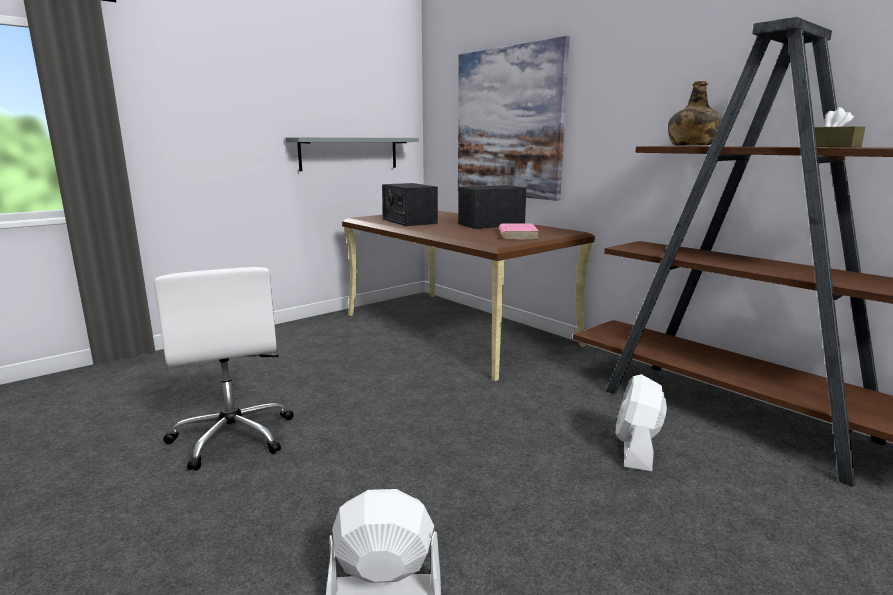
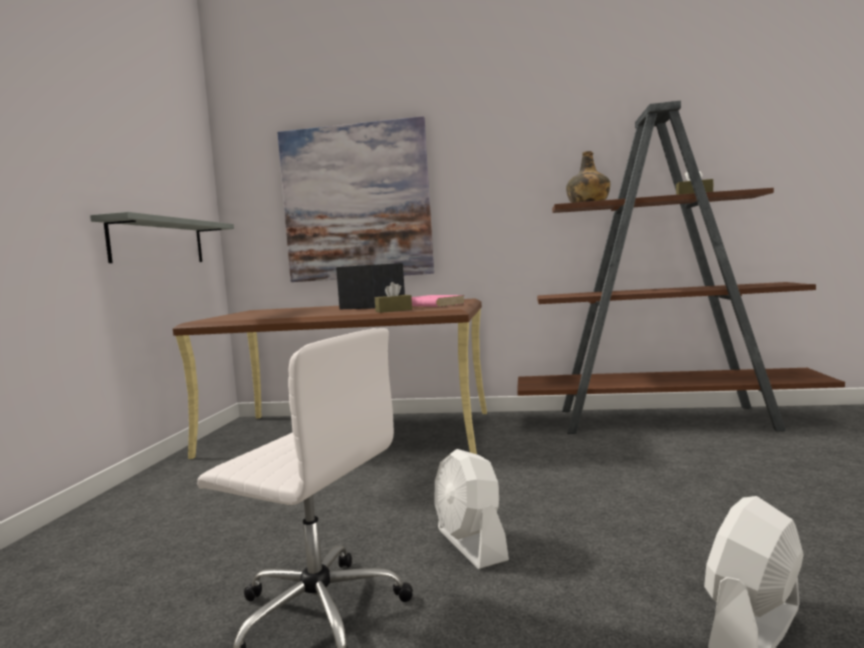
camera: 40 degrees left, 10 degrees down
radio [382,183,438,226] -> none
white fan [615,374,667,472] -> white fan moved to [435,449,509,569]
none -> brown tissue box [375,282,412,313]

